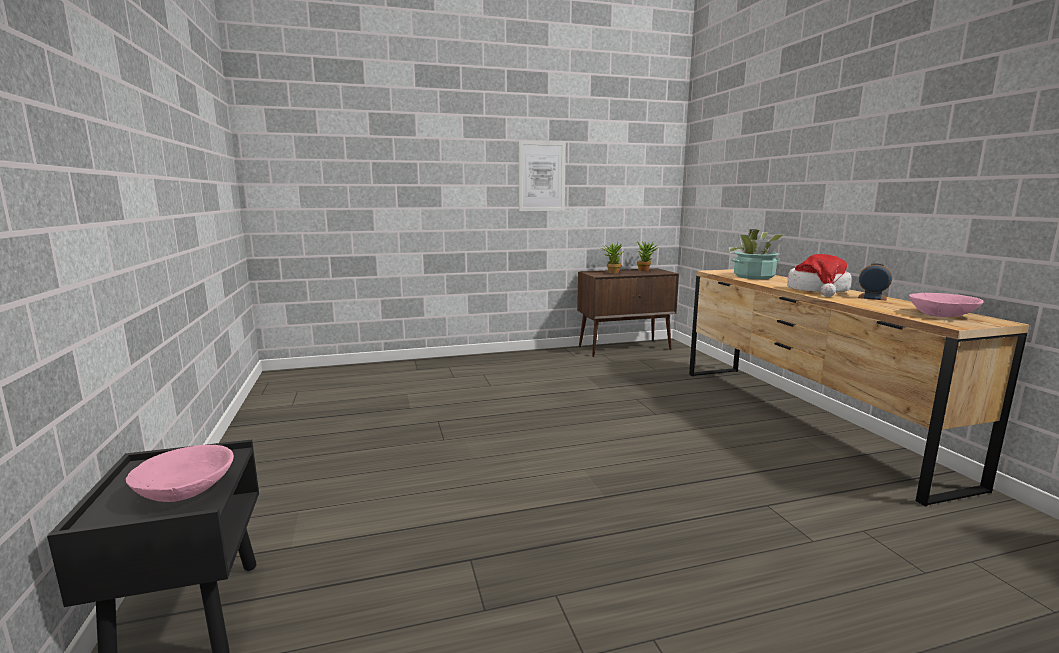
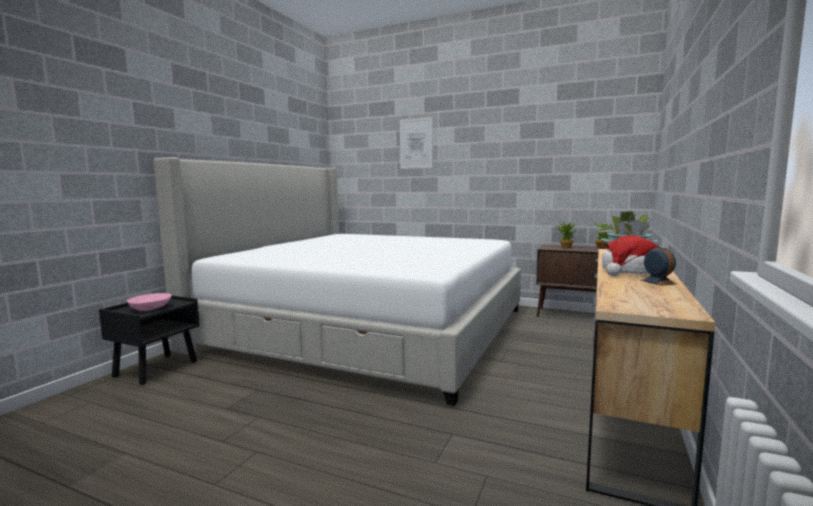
camera: 40 degrees right, 5 degrees down
picture [519,140,566,211] -> picture moved to [400,117,433,169]
pink bowl [909,293,983,317] -> none
none -> bed [153,157,521,406]

